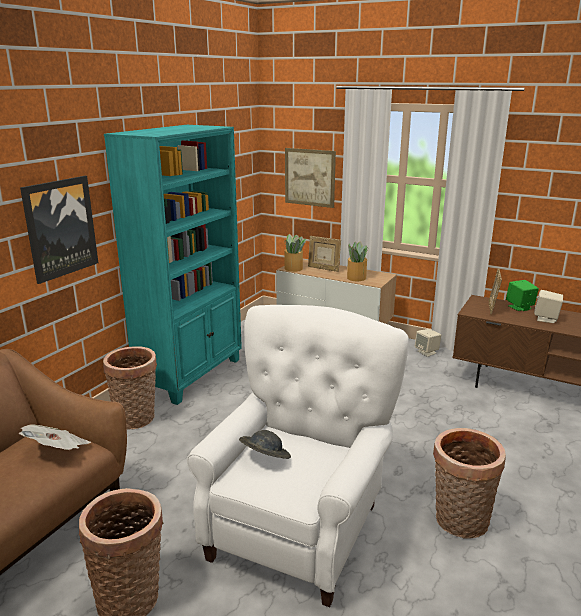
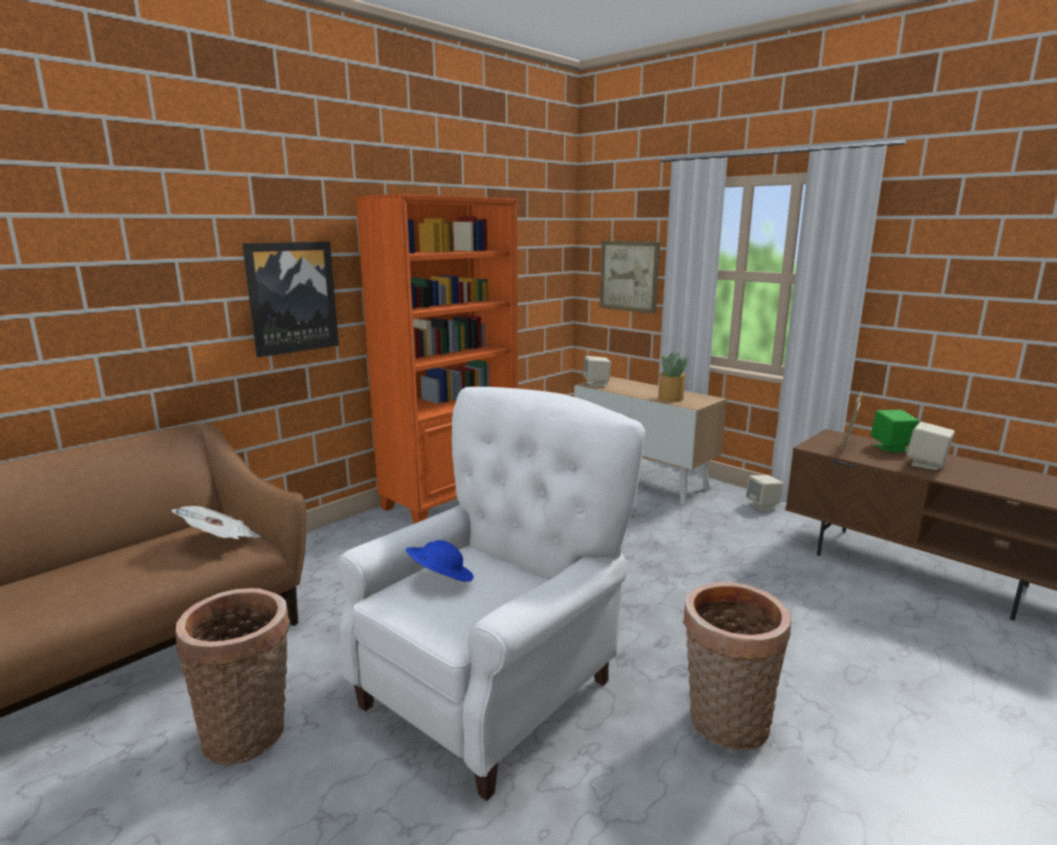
camera: 15 degrees right, 5 degrees down
basket [103,346,157,430] -> none
turquoise bookcase [104,125,242,405] -> orange bookcase [355,194,518,524]
grey hat [239,430,291,459] -> blue hat [406,540,474,582]
potted plant [283,234,306,272] -> beige speaker [583,356,611,387]
picture frame [308,236,341,272] -> none

